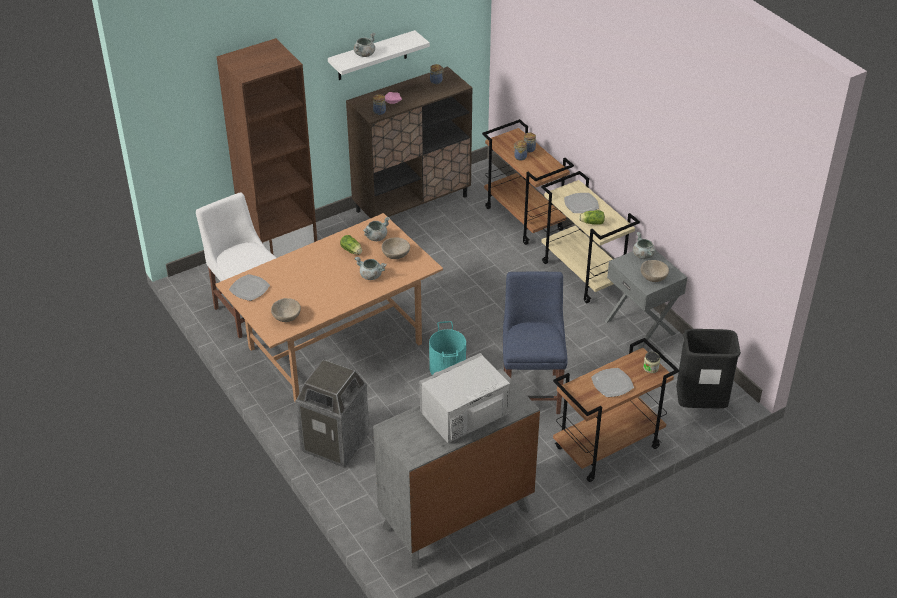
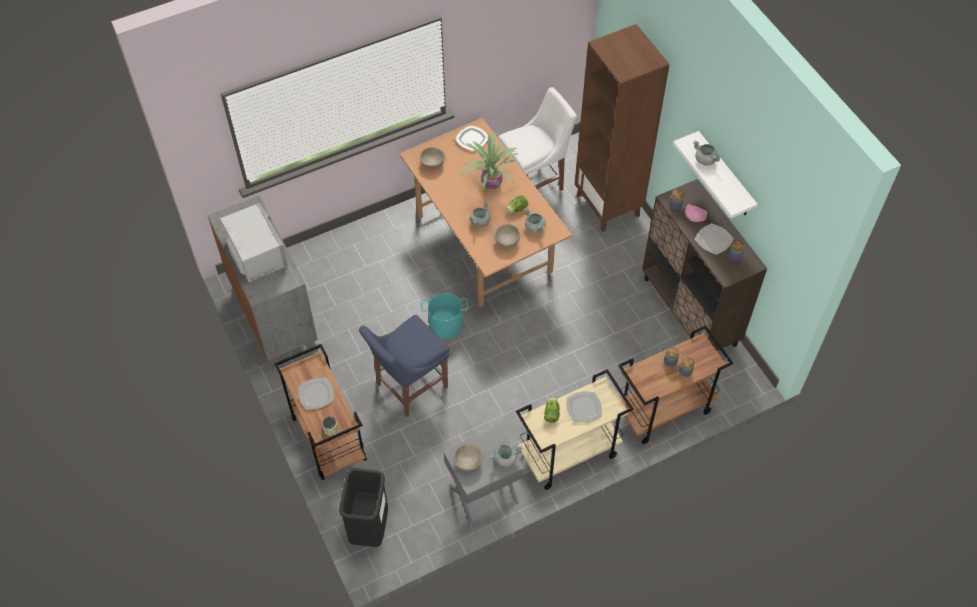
camera: 95 degrees right, 15 degrees up
trash can [295,360,369,468] -> none
blue chair [503,271,567,414] -> blue chair turned 135 degrees clockwise [359,315,450,417]
none -> potted plant [460,133,519,191]
none -> plate [695,223,734,255]

